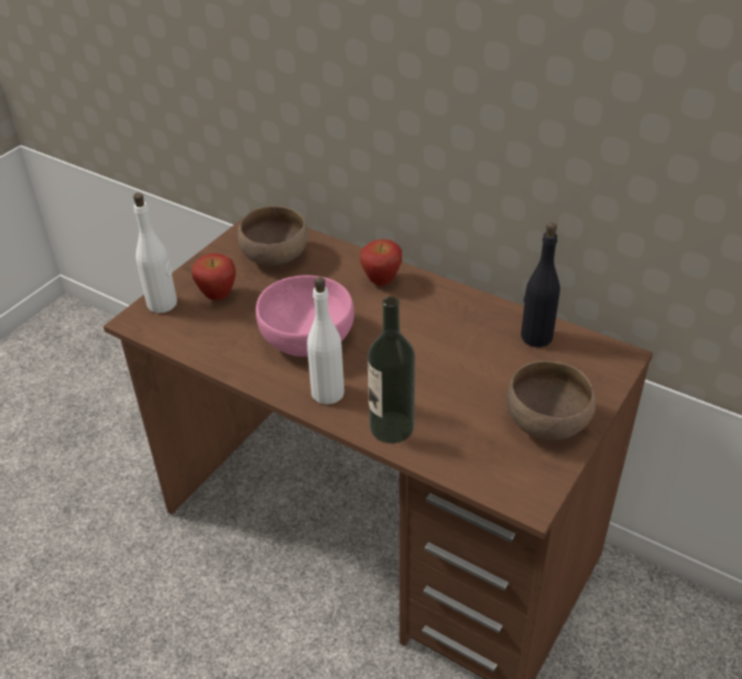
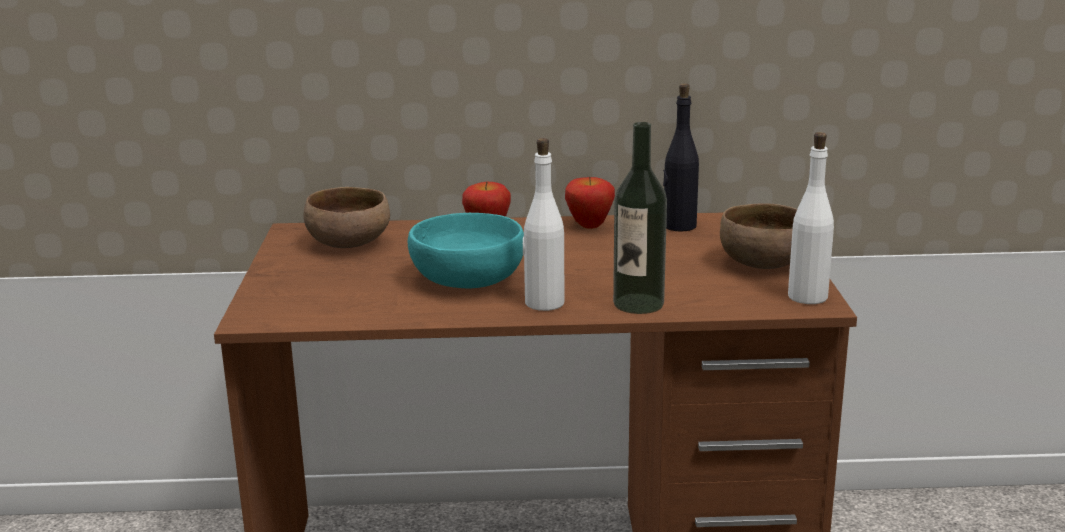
camera: 35 degrees left, 20 degrees down
white bottle [133,193,177,313] -> white bottle moved to [788,132,834,304]
apple [192,254,236,300] -> apple moved to [565,176,615,229]
pink bowl [256,275,354,357] -> turquoise bowl [408,213,524,288]

